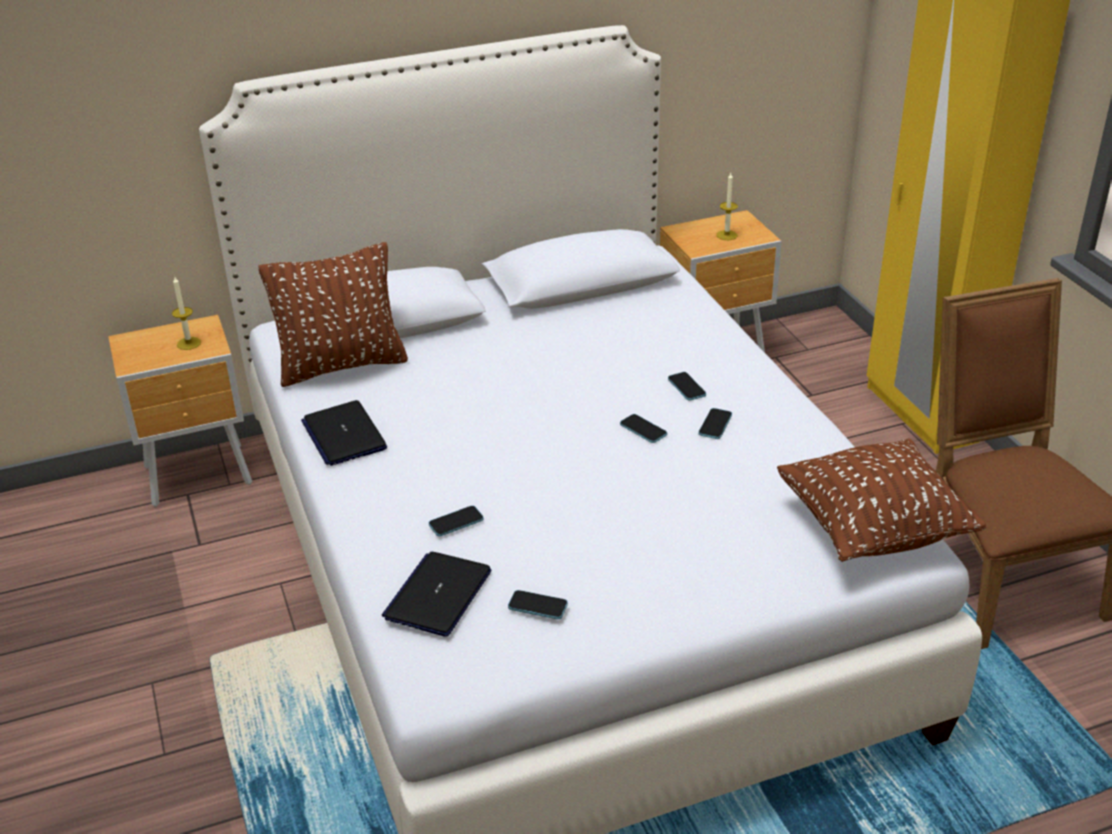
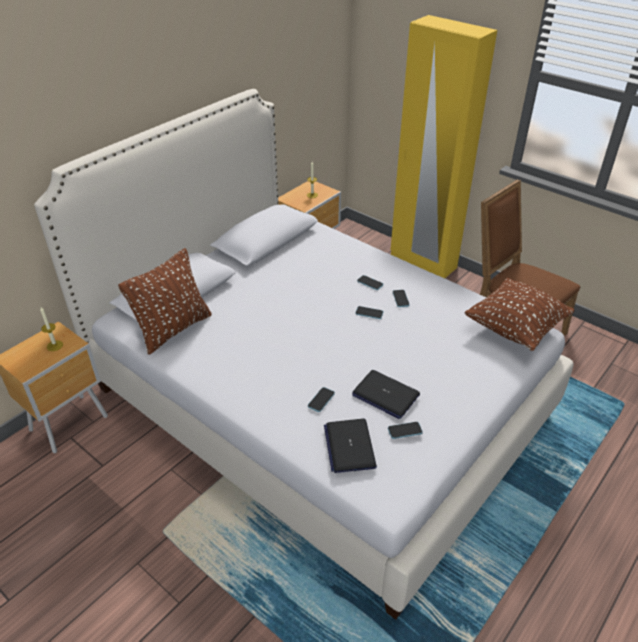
camera: 30 degrees left, 5 degrees up
laptop [301,400,387,466] -> laptop moved to [352,370,420,419]

